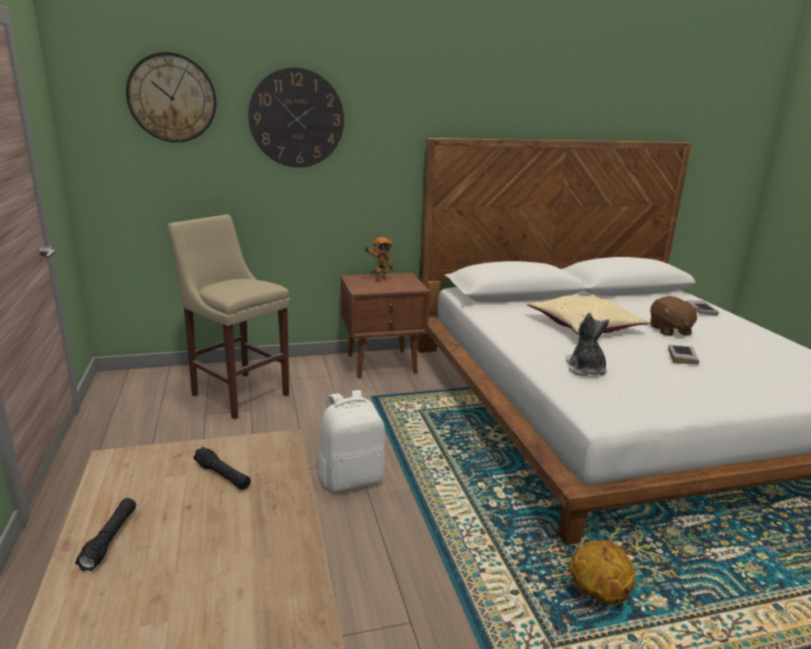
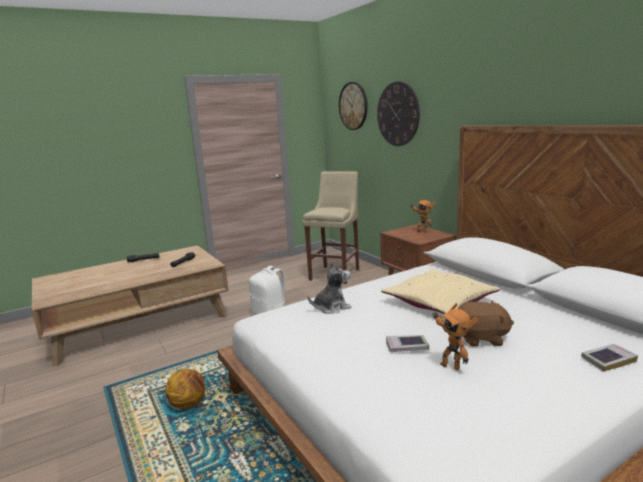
camera: 75 degrees right, 5 degrees down
brown plush toy [650,296,700,336] -> brown plush toy turned 150 degrees counterclockwise [458,300,514,346]
none -> toy robot [433,303,479,370]

